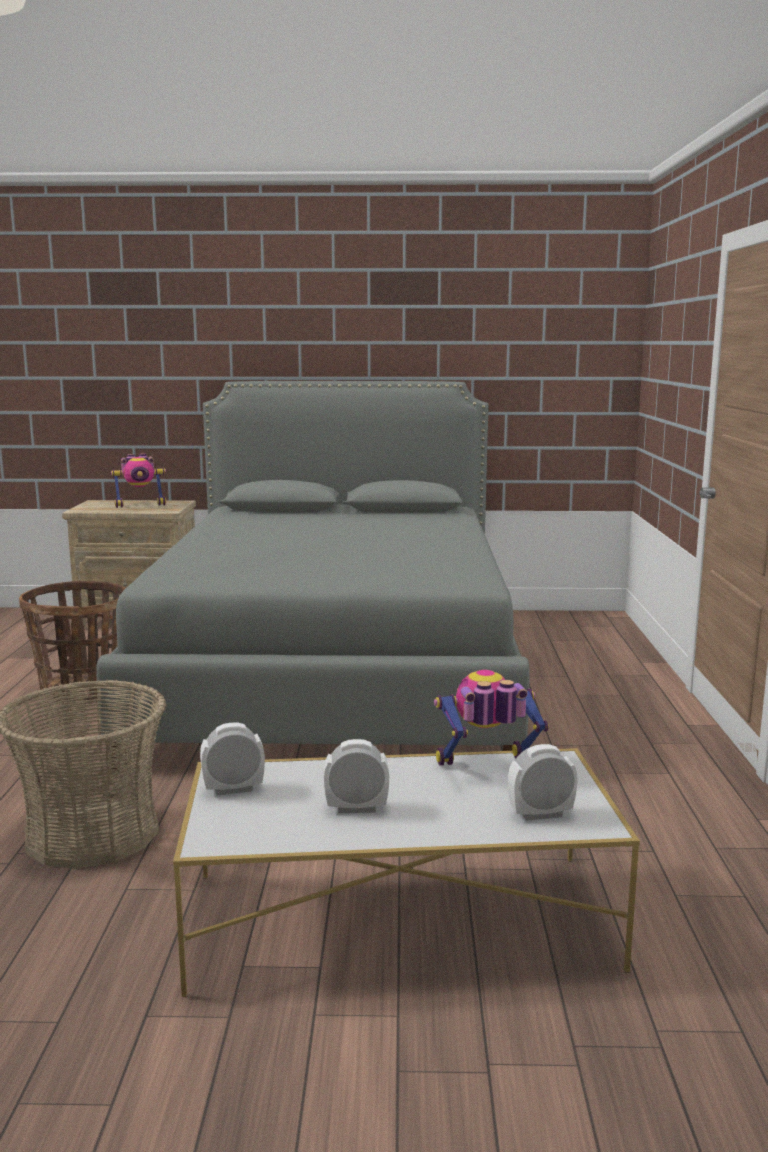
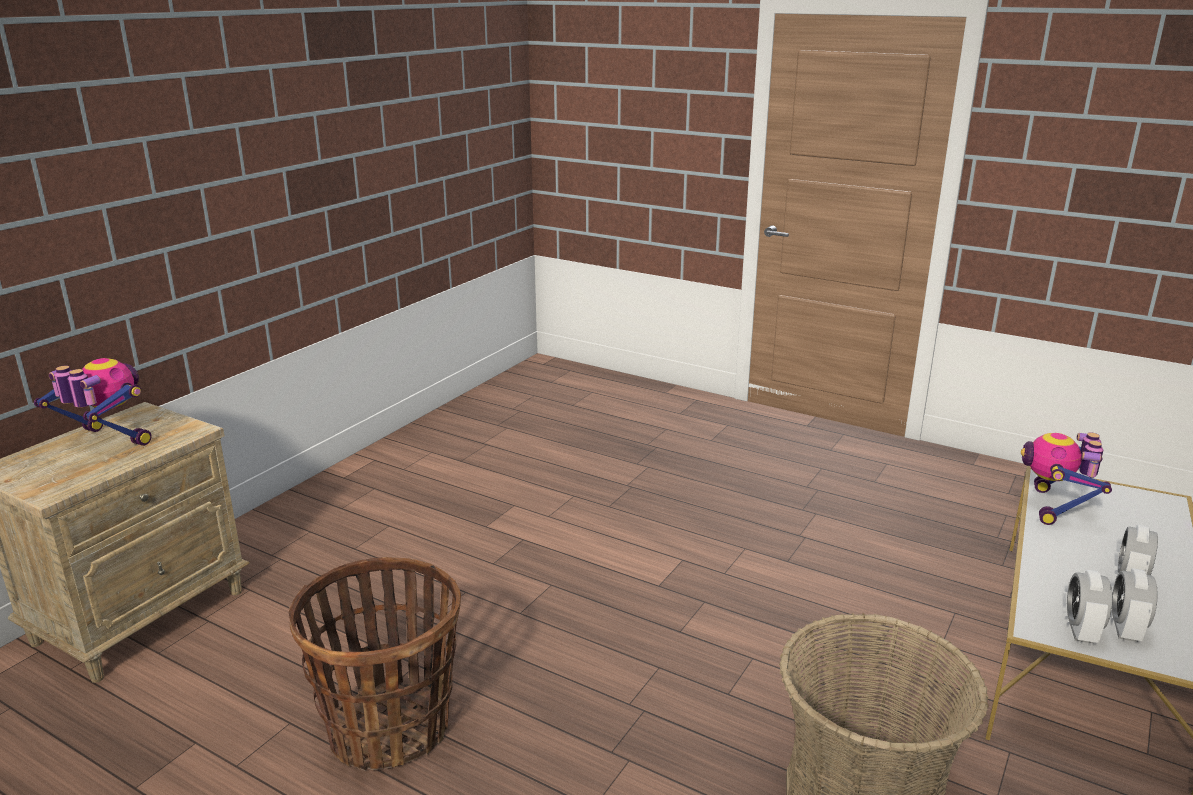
camera: 60 degrees left, 10 degrees up
grey bed [97,381,530,770] -> none
toy robot [111,453,166,508] -> toy robot turned 75 degrees counterclockwise [34,358,151,446]
alarm clock [508,744,578,821] -> alarm clock moved to [1112,568,1157,642]

